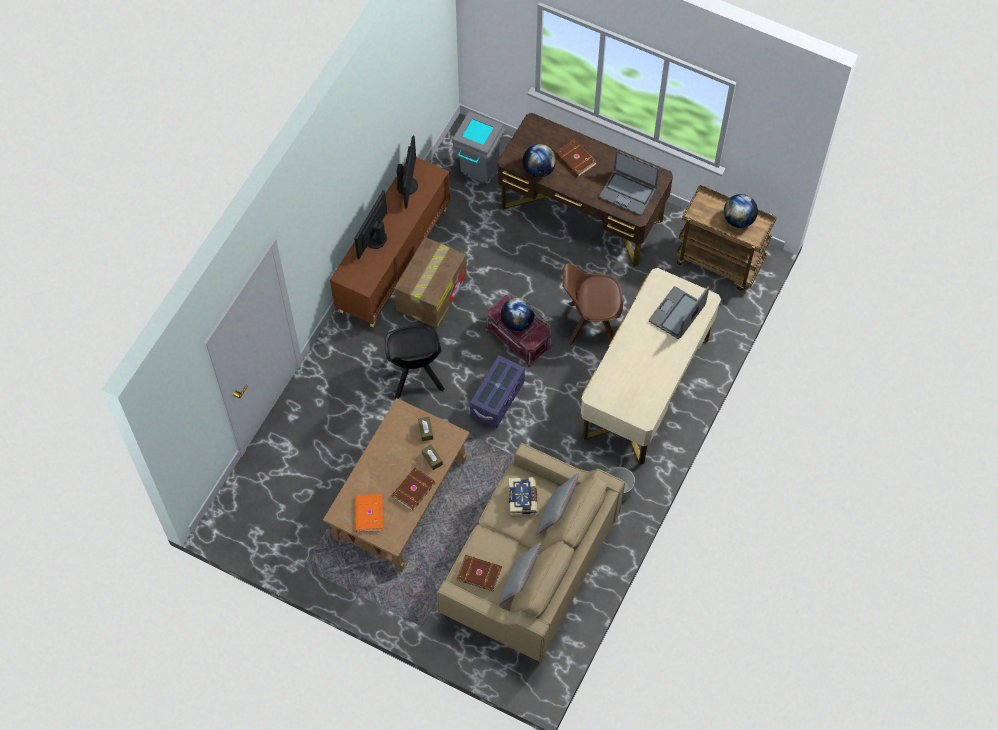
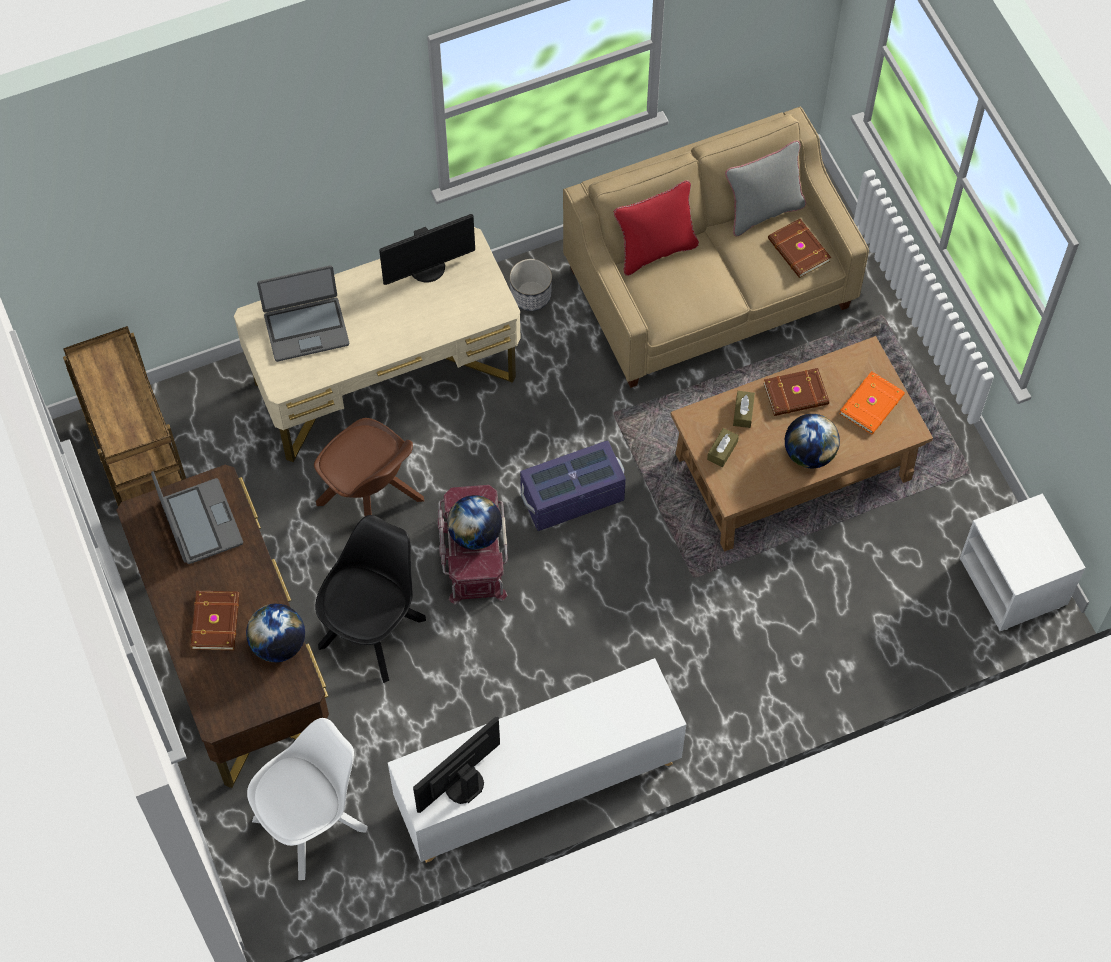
camera: 140 degrees left, 0 degrees up
brown cabinet [330,157,450,327] -> white cabinet [388,658,687,863]
monitor [354,190,387,259] -> monitor moved to [379,214,475,285]
black chair [385,325,445,399] -> black chair moved to [315,515,426,683]
cardboard box [394,237,467,328] -> none
grey trash can [452,111,505,184] -> white chair [247,718,368,880]
book [508,477,538,516] -> none
grey pillow [536,473,579,535] -> red pillow [614,180,699,276]
globe [724,194,758,228] -> globe moved to [785,414,840,468]
none -> white nightstand [960,493,1086,631]

